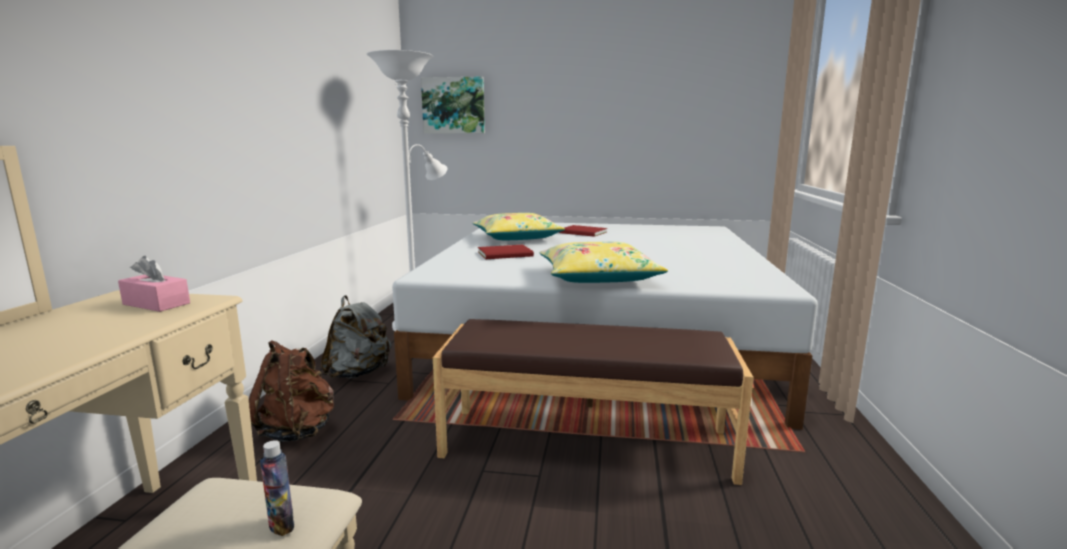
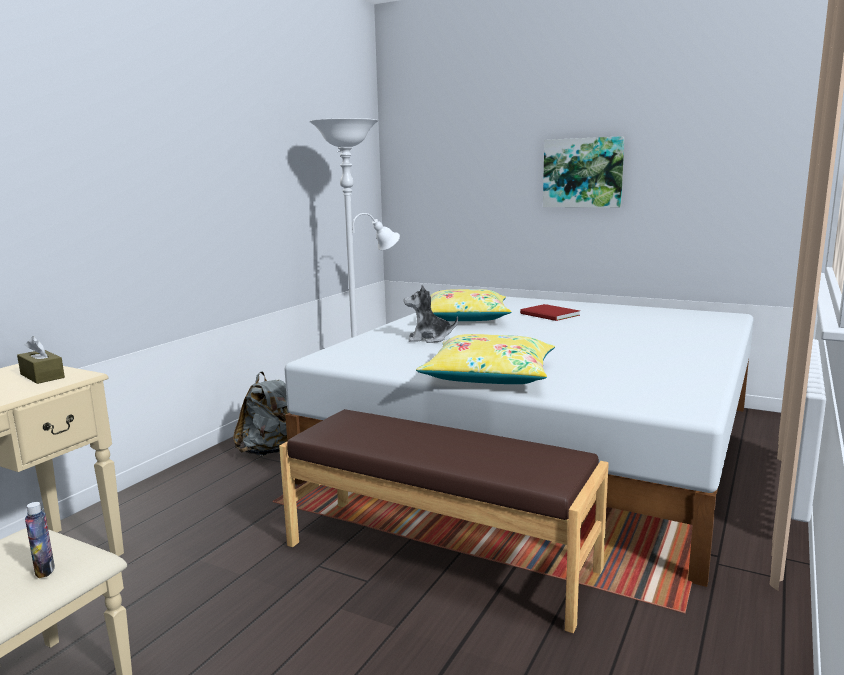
camera: 20 degrees right, 0 degrees up
pink tissue box [118,256,190,312] -> brown tissue box [17,336,65,384]
brown backpack [249,340,334,442] -> none
picture [421,77,485,134] -> picture moved to [543,136,624,208]
red book [478,245,534,259] -> plush toy [404,284,458,343]

